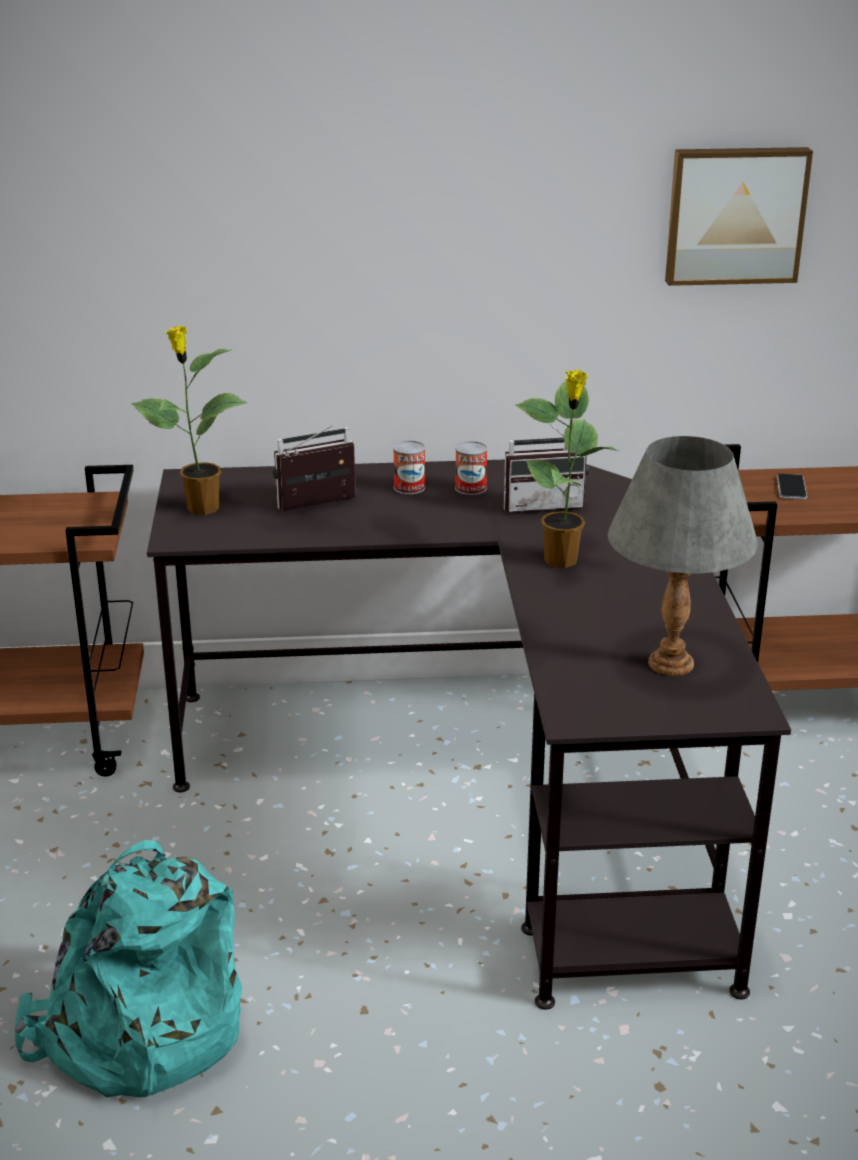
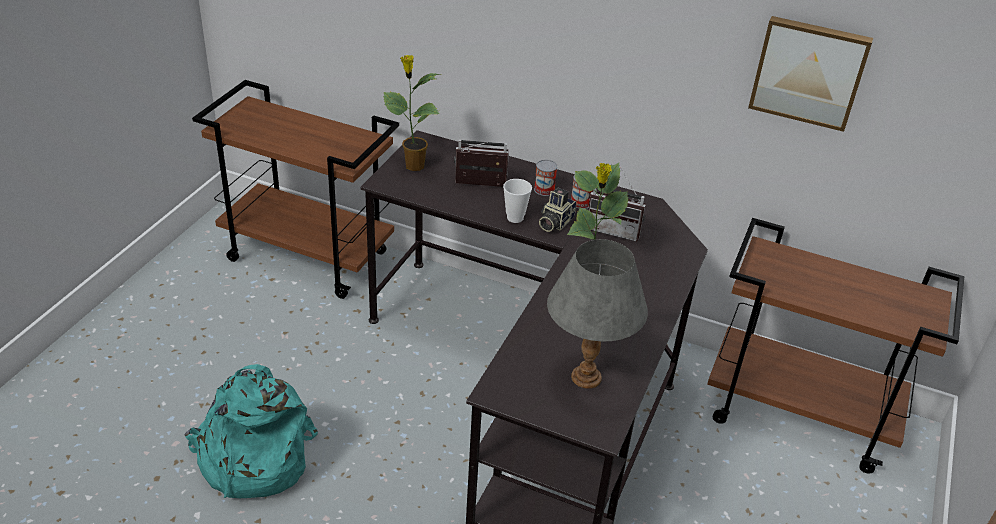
camera: 25 degrees right, 10 degrees up
phone [777,474,807,500] -> none
none -> cup [503,179,532,223]
none -> camera [539,188,576,232]

